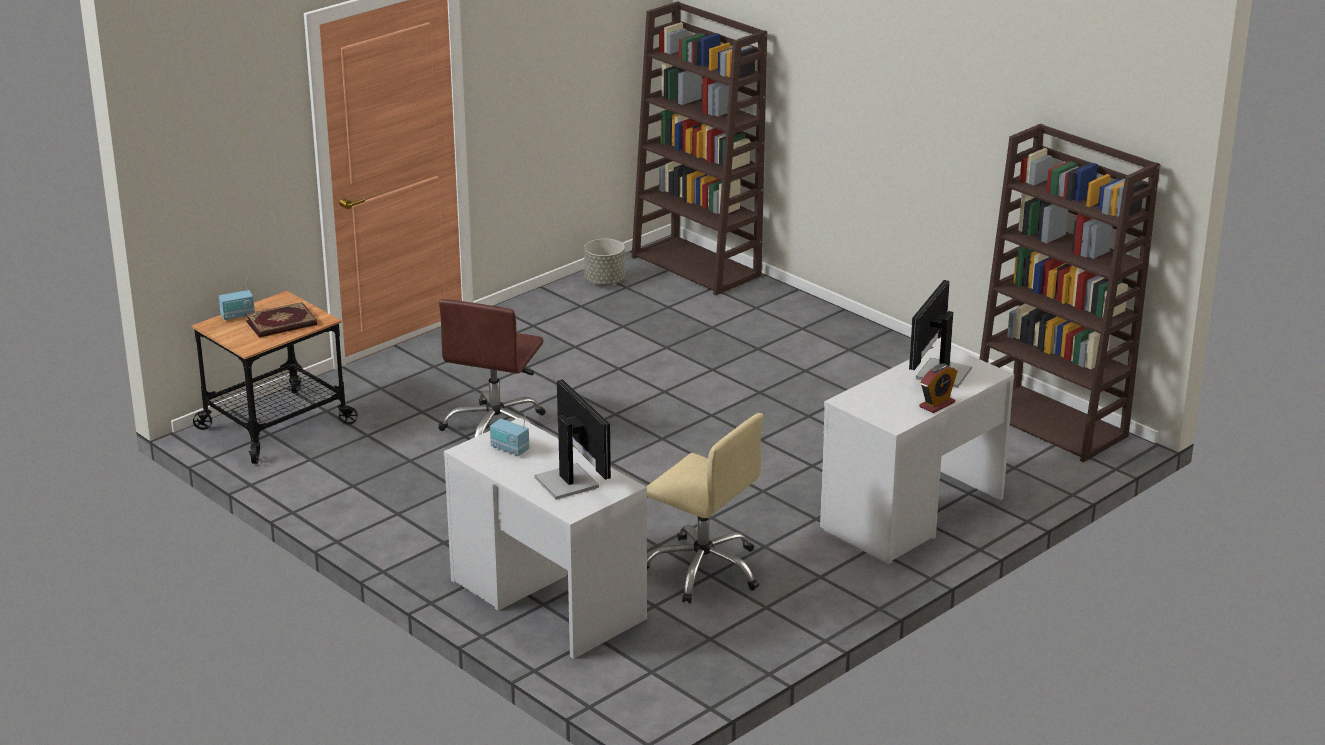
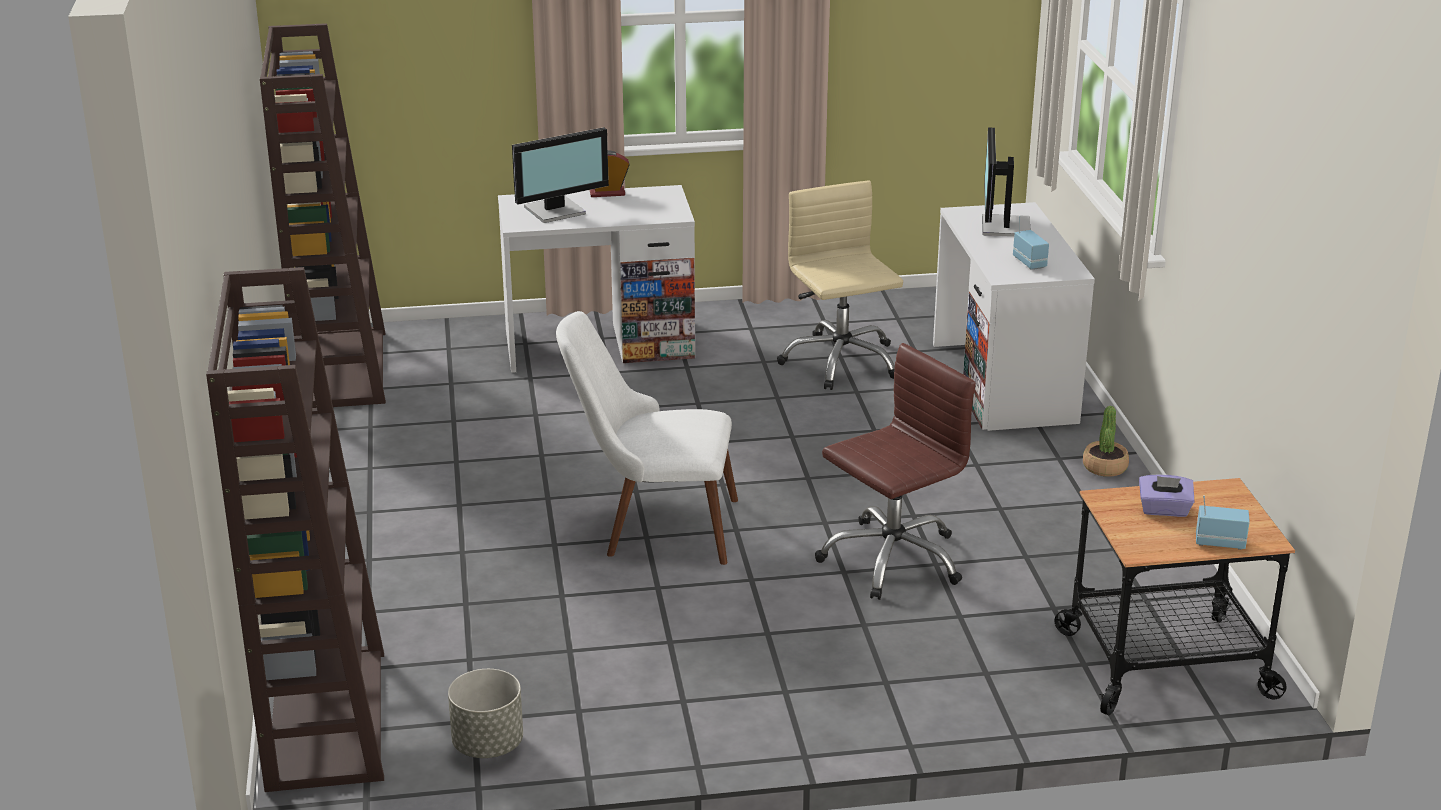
camera: 145 degrees left, 0 degrees up
book [245,302,317,338] -> purple tissue box [1139,475,1195,517]
none -> white chair [556,311,738,565]
none -> potted plant [1083,406,1129,477]

